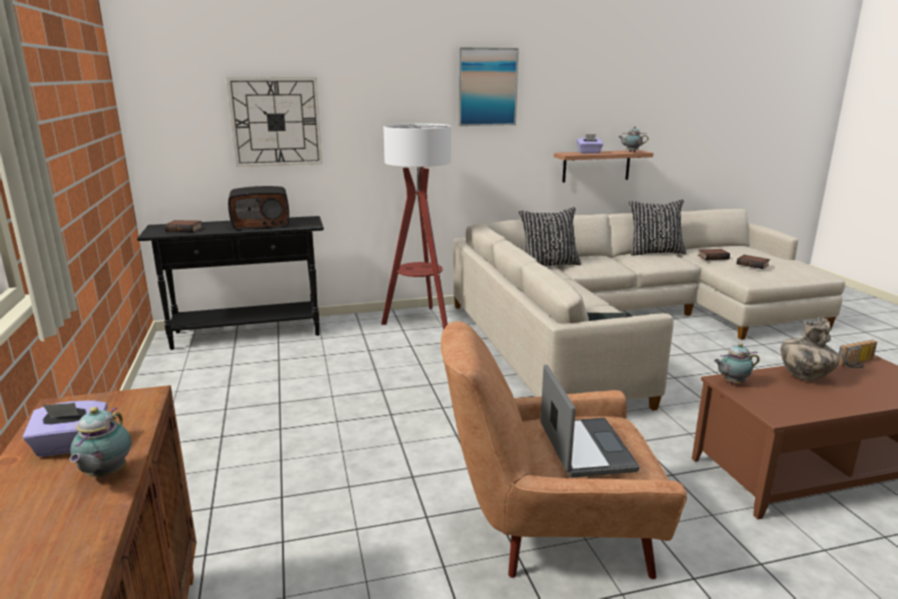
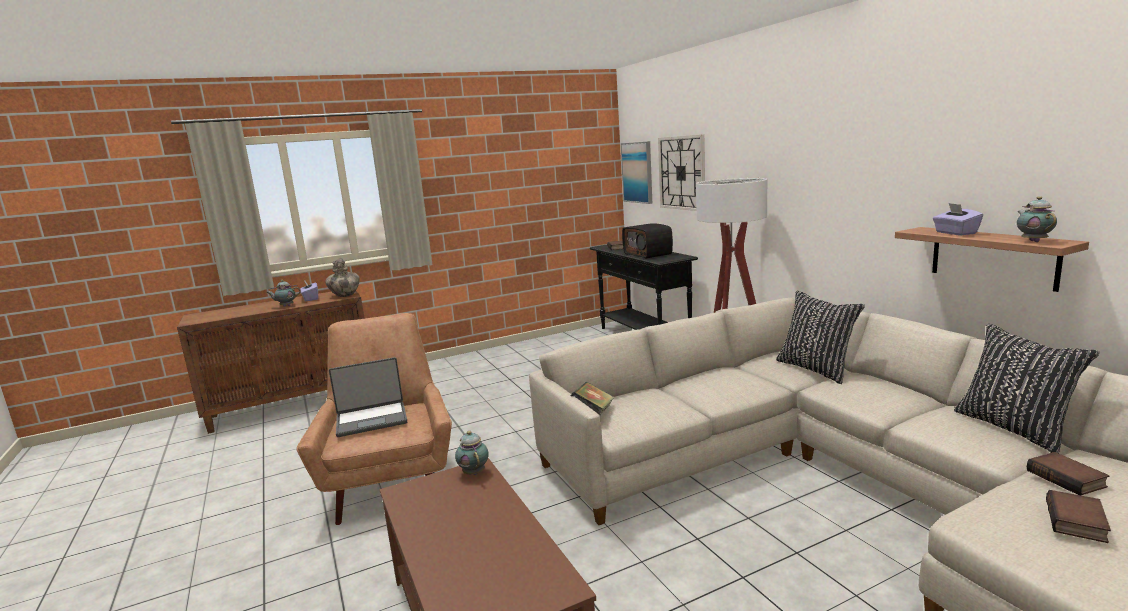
camera: 80 degrees right, 5 degrees down
picture [458,47,519,126] -> picture moved to [621,141,653,204]
vase [781,317,840,381] -> vase moved to [325,258,360,297]
radio [838,340,877,368] -> none

